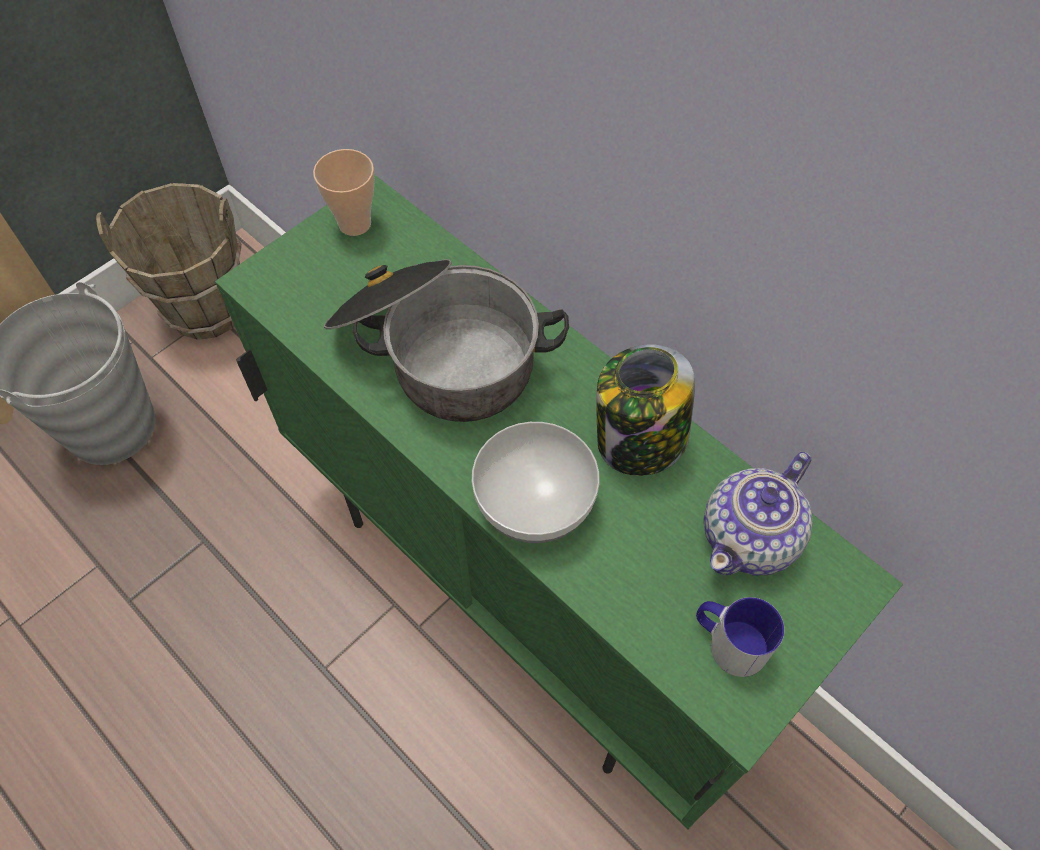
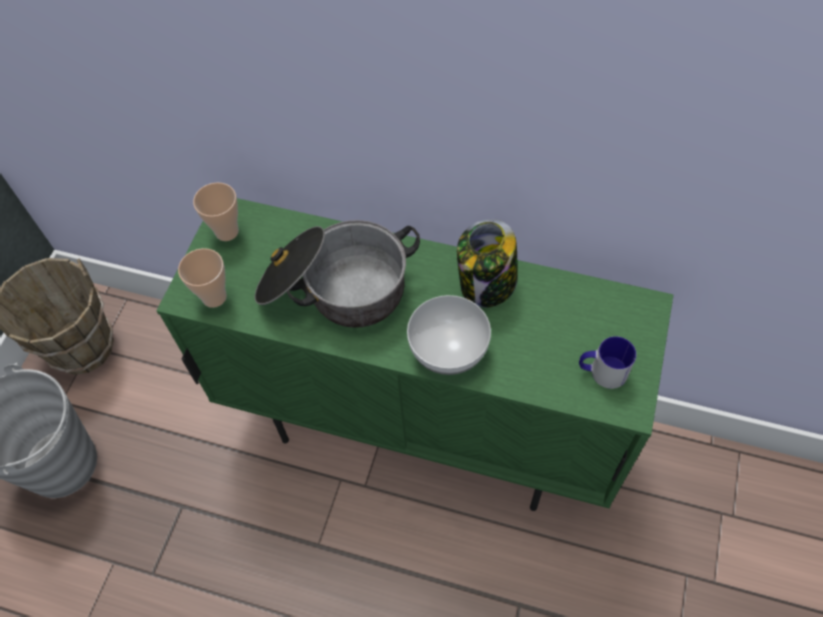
camera: 25 degrees left, 0 degrees up
teapot [704,452,813,576] -> none
none -> cup [178,248,227,308]

